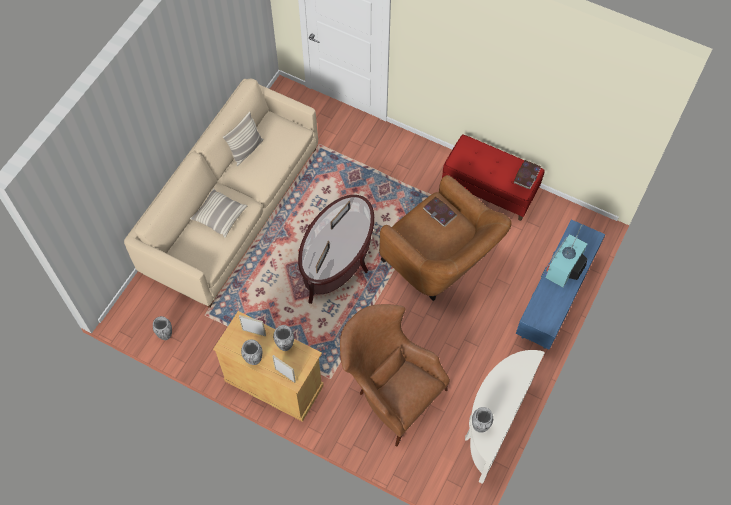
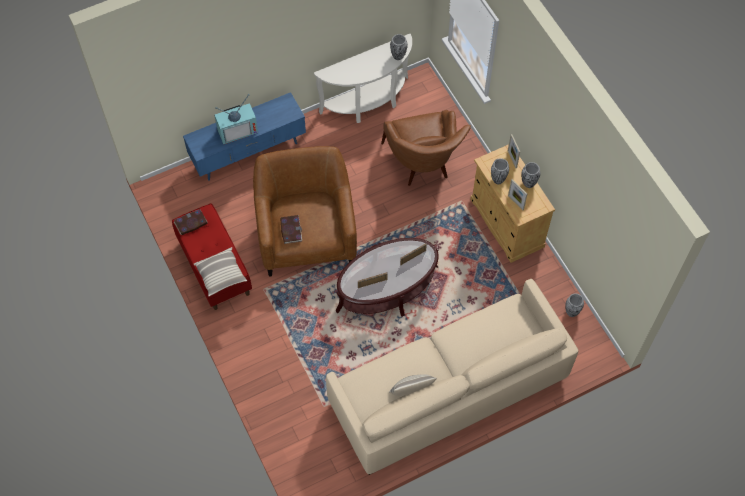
camera: 145 degrees left, 0 degrees up
pillow [190,189,247,238] -> pillow moved to [194,247,247,296]

